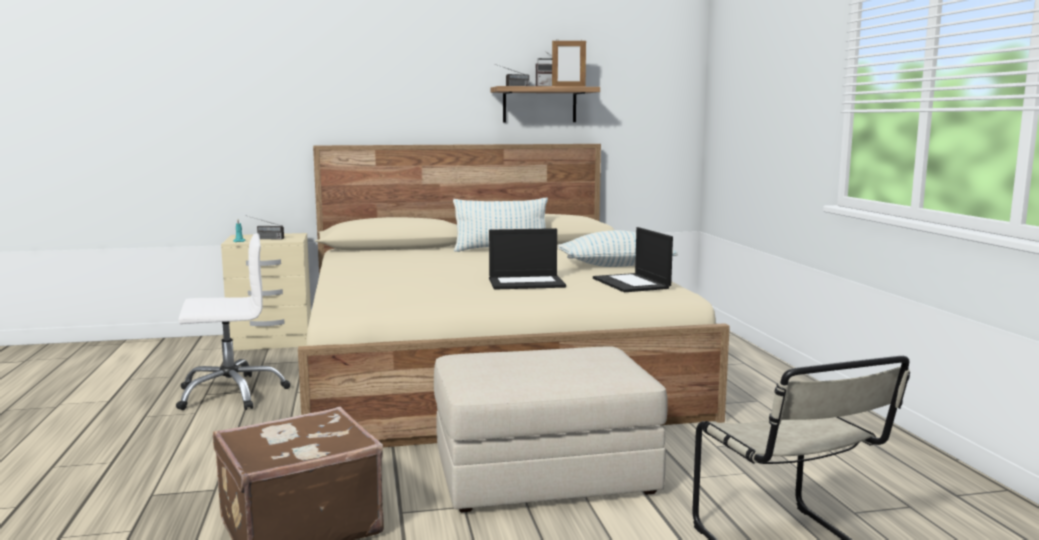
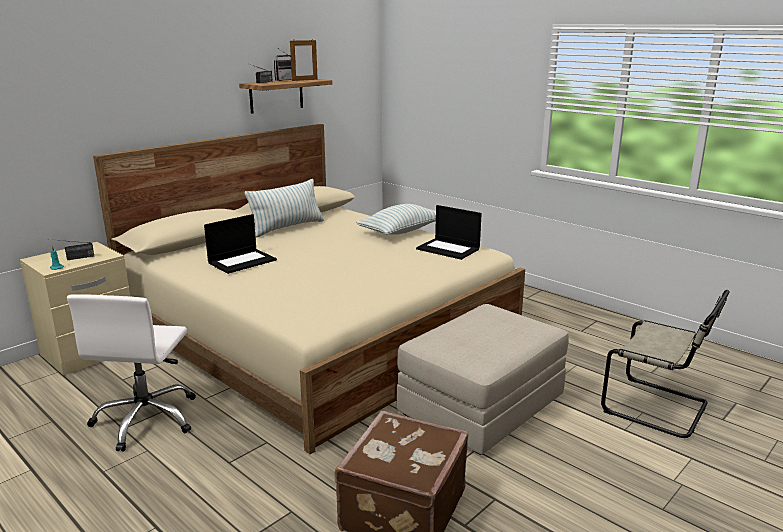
camera: 35 degrees left, 10 degrees up
white office chair [176,233,290,410] -> white office chair turned 150 degrees clockwise [67,294,196,452]
laptop [489,228,566,290] -> laptop moved to [204,214,277,274]

